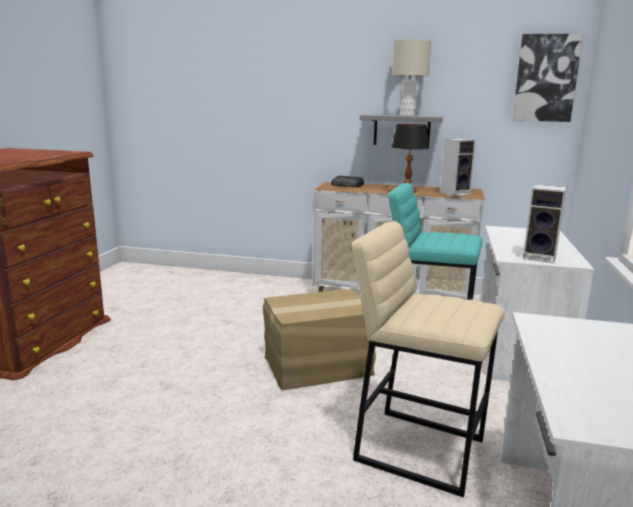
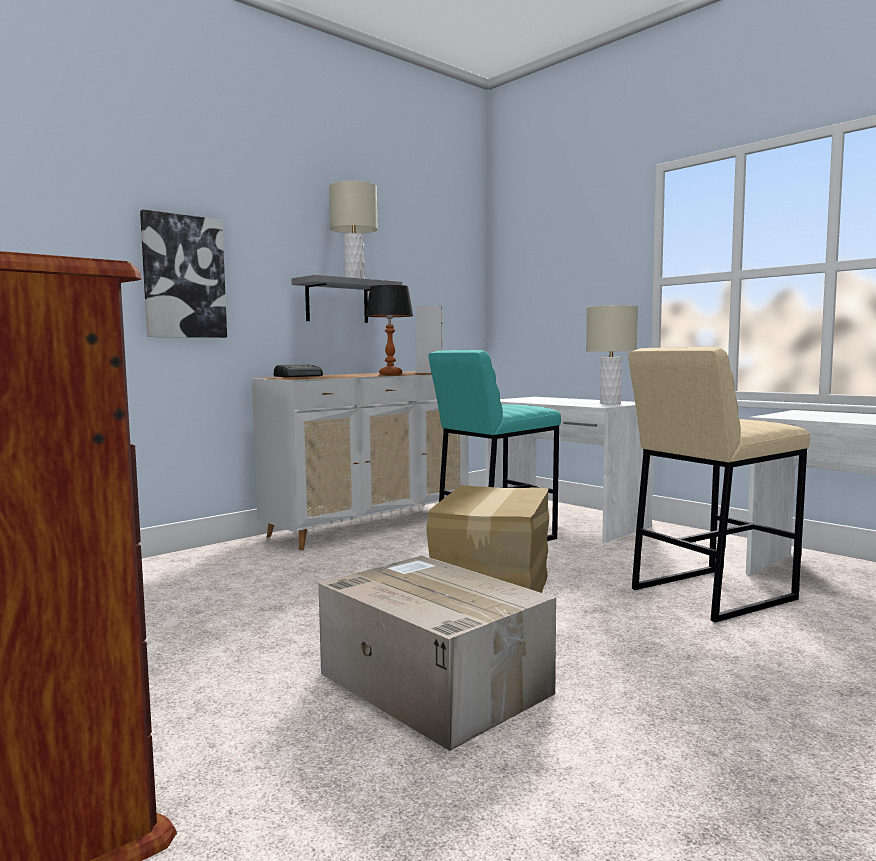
camera: 55 degrees left, 10 degrees down
picture [512,34,583,122] -> picture moved to [140,210,227,338]
speaker [523,185,567,263] -> beige table lamp [586,305,638,404]
none -> cardboard box [318,555,556,751]

